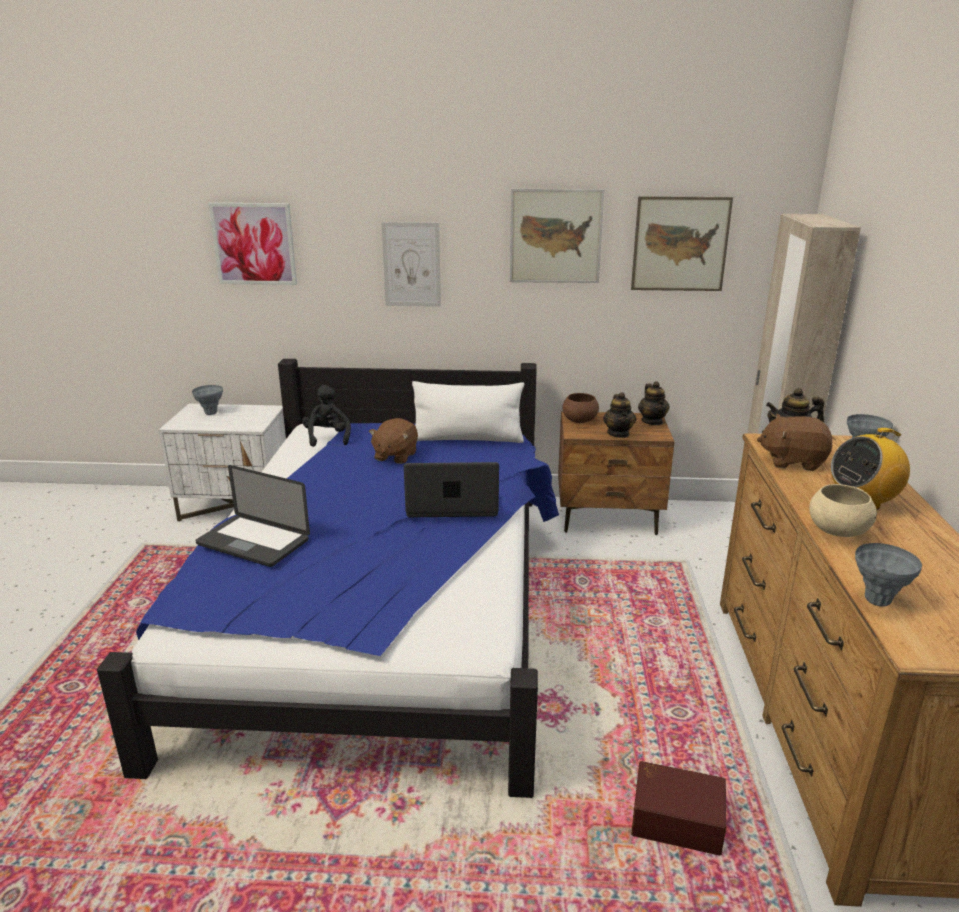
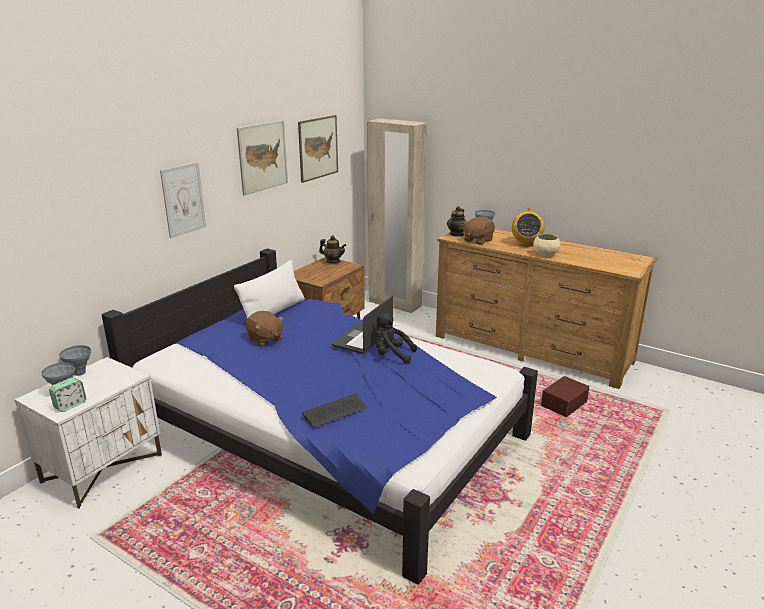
camera: 60 degrees left, 0 degrees up
laptop [195,465,310,567] -> keyboard [302,394,367,427]
picture [208,203,297,285] -> none
black plush toy [302,385,351,447] -> black plush toy moved to [376,313,417,364]
brown bowl [562,393,599,423] -> none
teapot [603,392,636,438] -> none
grey vase [855,543,922,607] -> grey vase moved to [59,345,91,376]
none -> alarm clock [49,377,86,412]

